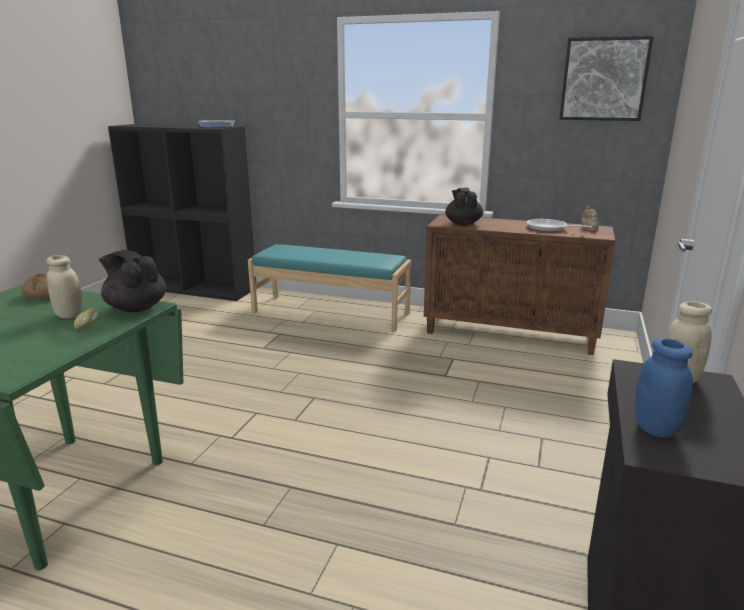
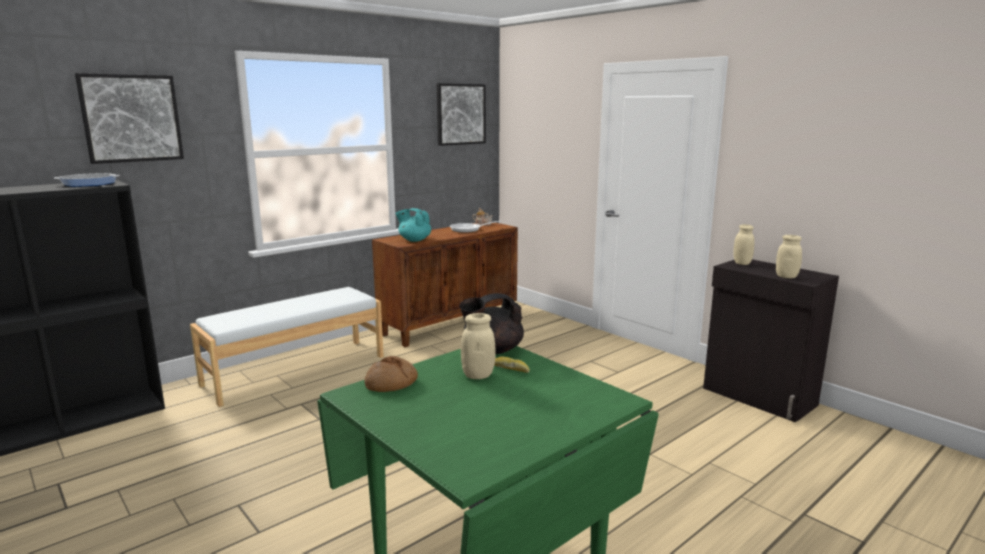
camera: 60 degrees left, 5 degrees down
turquoise bench [248,244,411,332] -> white bench [190,287,384,407]
black teapot [445,188,483,225] -> turquoise teapot [395,208,431,242]
blue jar [635,338,693,438] -> beige jar [776,235,802,278]
none -> picture [75,73,184,164]

